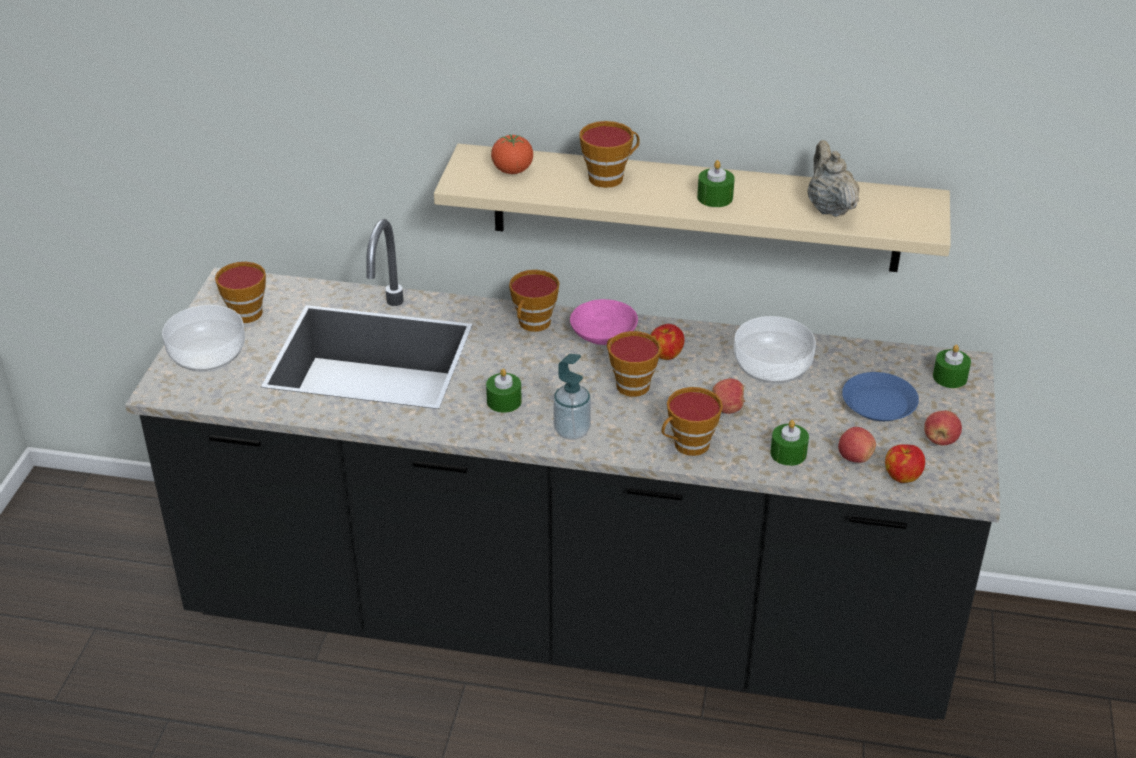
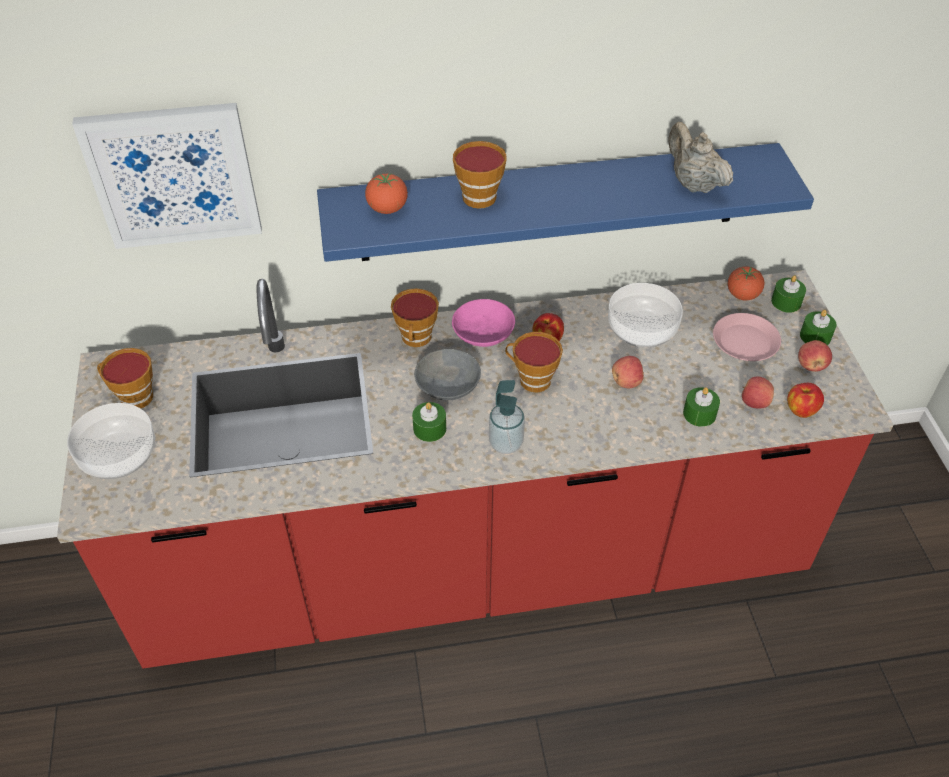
camera: 20 degrees left, 10 degrees up
black counter [125,219,1000,720] -> red counter [57,270,894,669]
beige shelf [434,144,951,272] -> blue shelf [317,143,814,262]
cup [662,387,723,456] -> none
green candle [697,160,735,207] -> green candle moved to [800,310,836,345]
blue plate [842,372,919,421] -> pink plate [713,313,781,361]
none -> picture [72,103,262,249]
none -> grey bowl [414,349,481,400]
none -> tomato [728,266,764,300]

